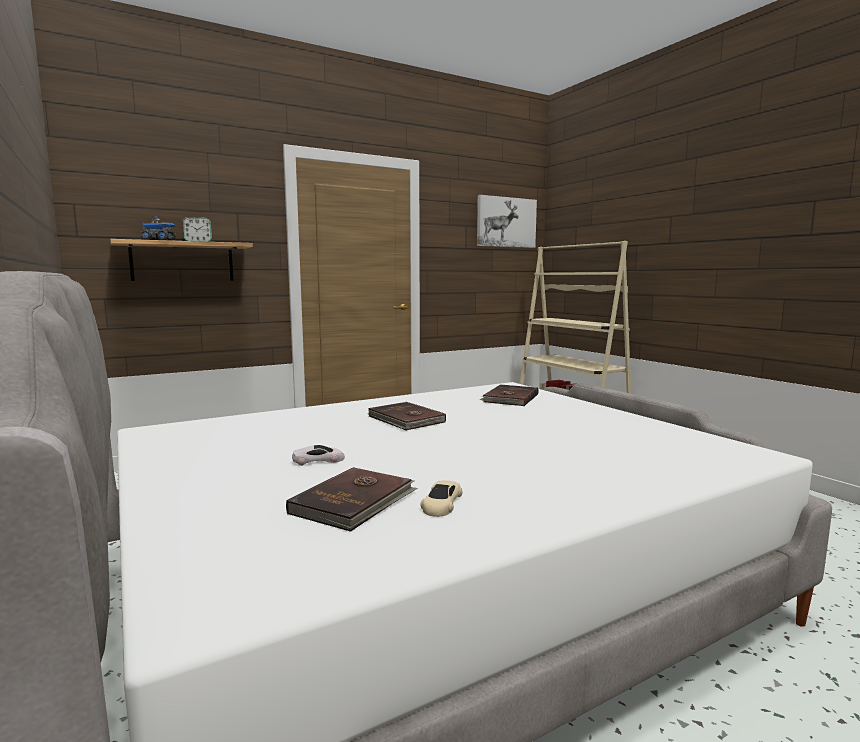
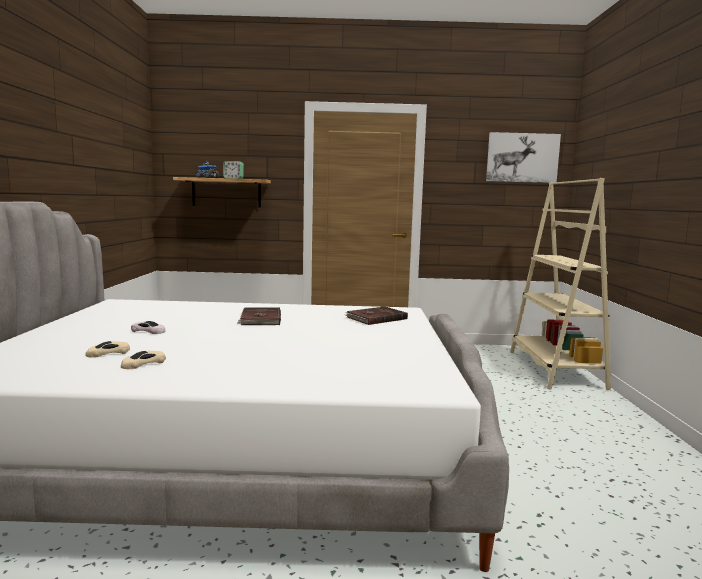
camera: 30 degrees right, 0 degrees up
brown book [286,467,418,532] -> beige toy car [85,341,130,358]

